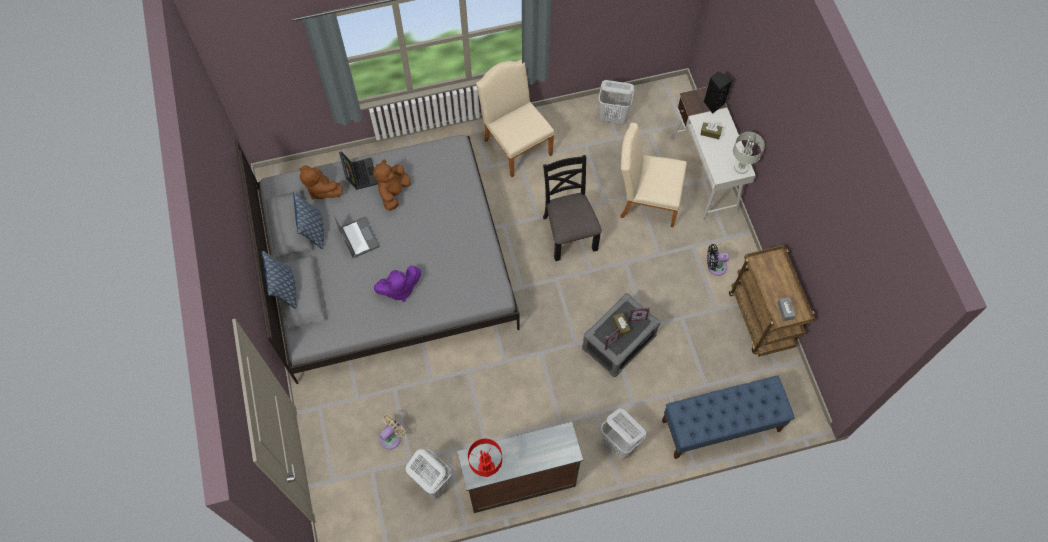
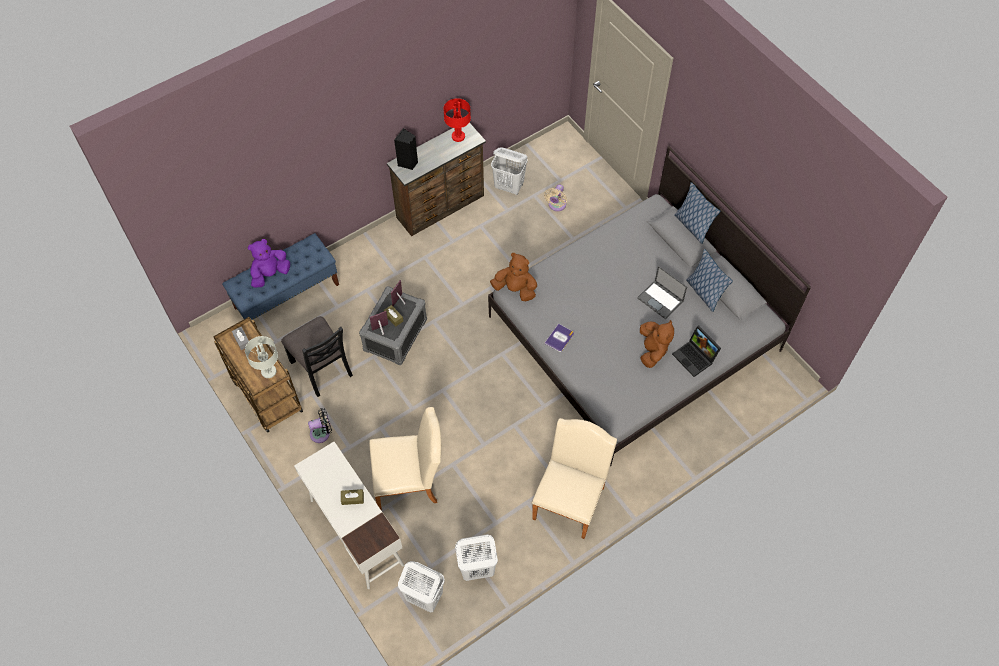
camera: 160 degrees right, 5 degrees down
brown plush toy [299,165,343,199] -> brown plush toy moved to [490,253,537,301]
purple plush toy [374,265,421,302] -> purple plush toy moved to [248,239,290,288]
beige chair [476,59,555,177] -> beige chair turned 105 degrees counterclockwise [532,418,617,539]
black chair [543,155,602,261] -> black chair moved to [281,316,353,397]
white laundry basket [601,409,646,460] -> white laundry basket moved to [398,561,445,613]
black speaker [704,72,732,114] -> black speaker moved to [394,128,418,170]
grey table lamp [733,132,765,174] -> grey table lamp moved to [245,336,278,378]
none -> book [544,324,574,352]

